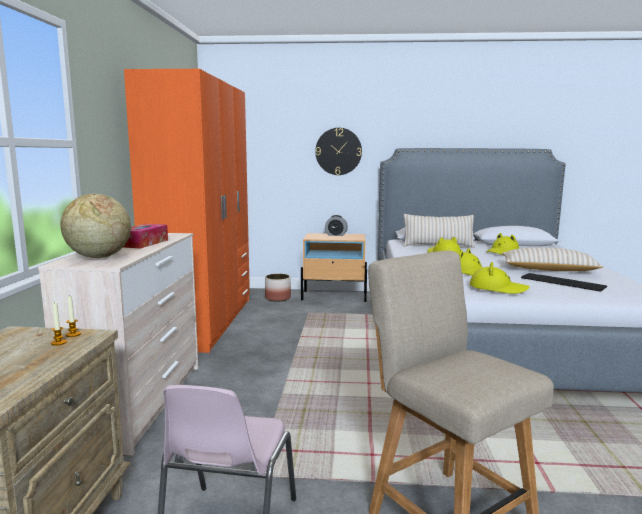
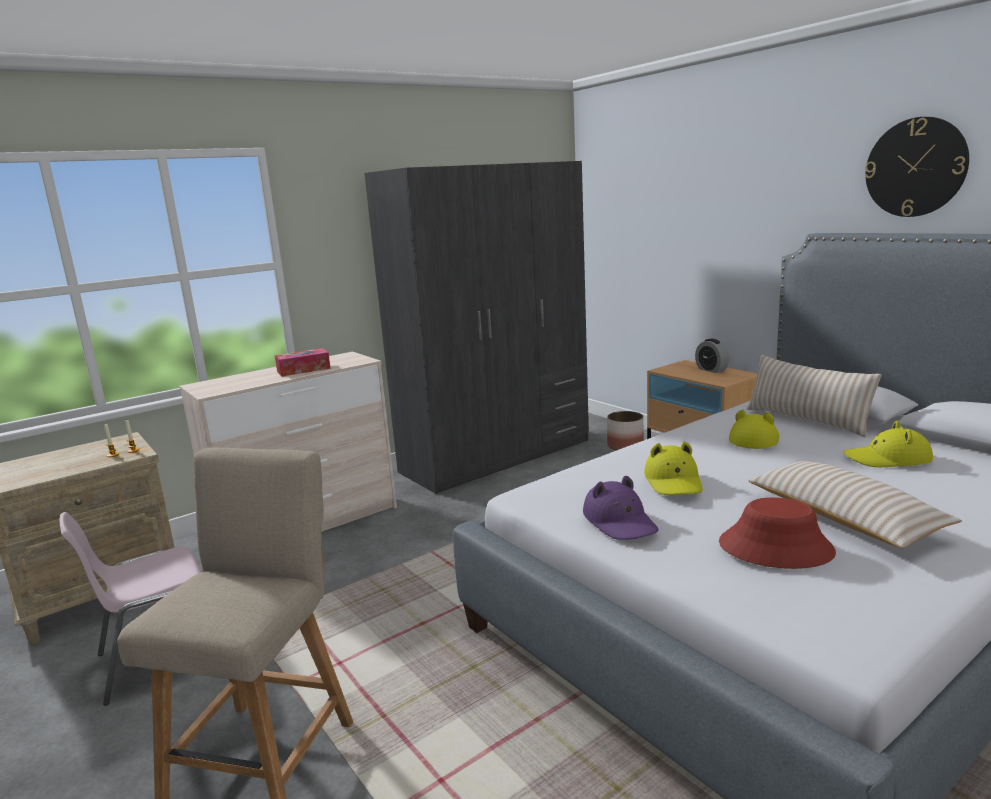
camera: 50 degrees right, 5 degrees up
globe [60,194,131,258] -> none
orange wardrobe [124,69,250,353] -> grey wardrobe [364,161,589,494]
wall clock [315,128,362,175] -> wall clock moved to [865,117,969,217]
yellow hat [470,262,530,294] -> purple hat [583,476,658,540]
keyboard [521,273,607,292] -> red hat [719,497,836,569]

